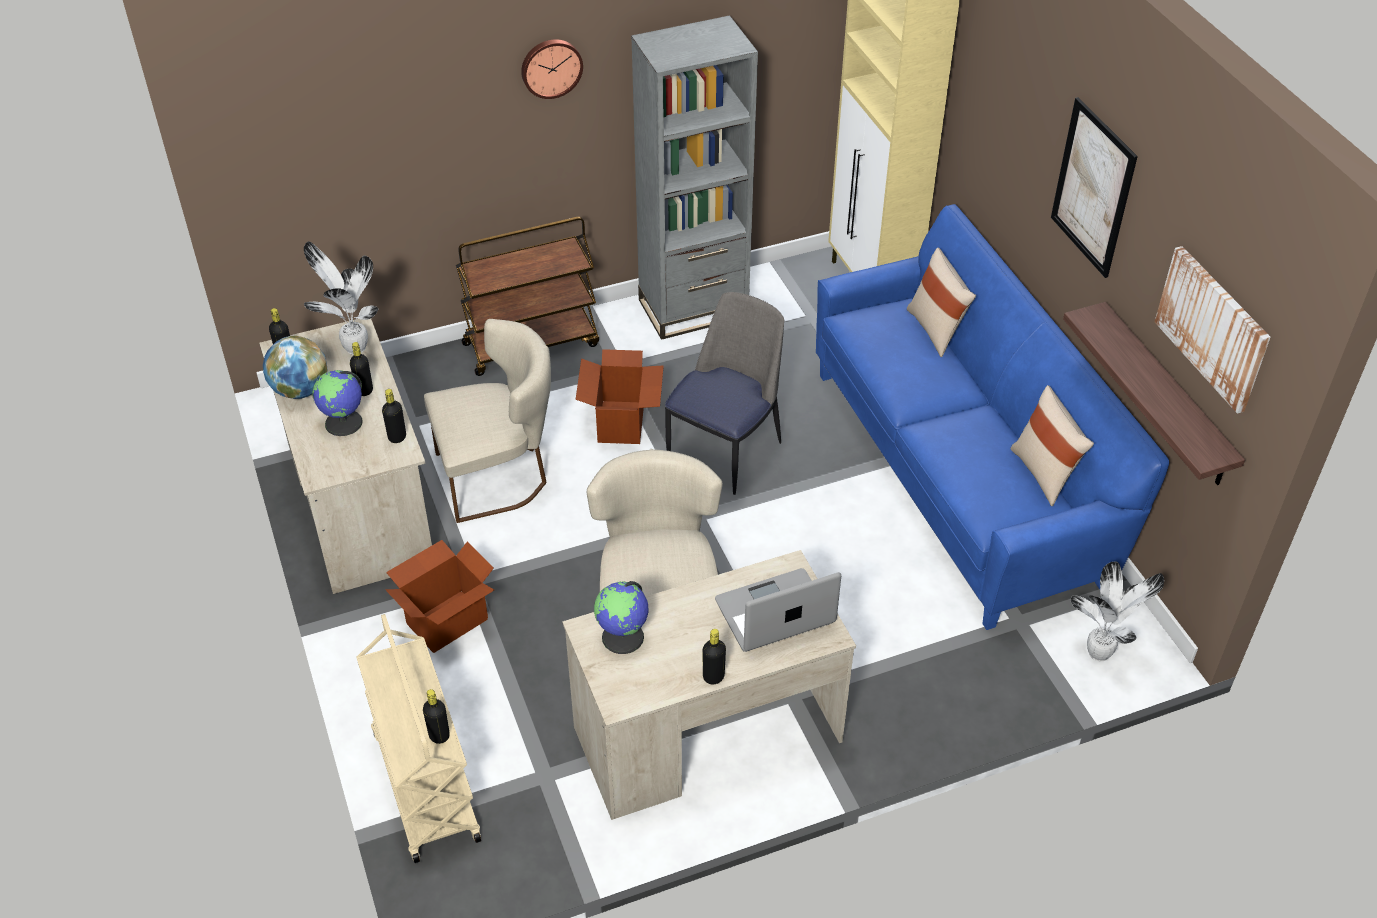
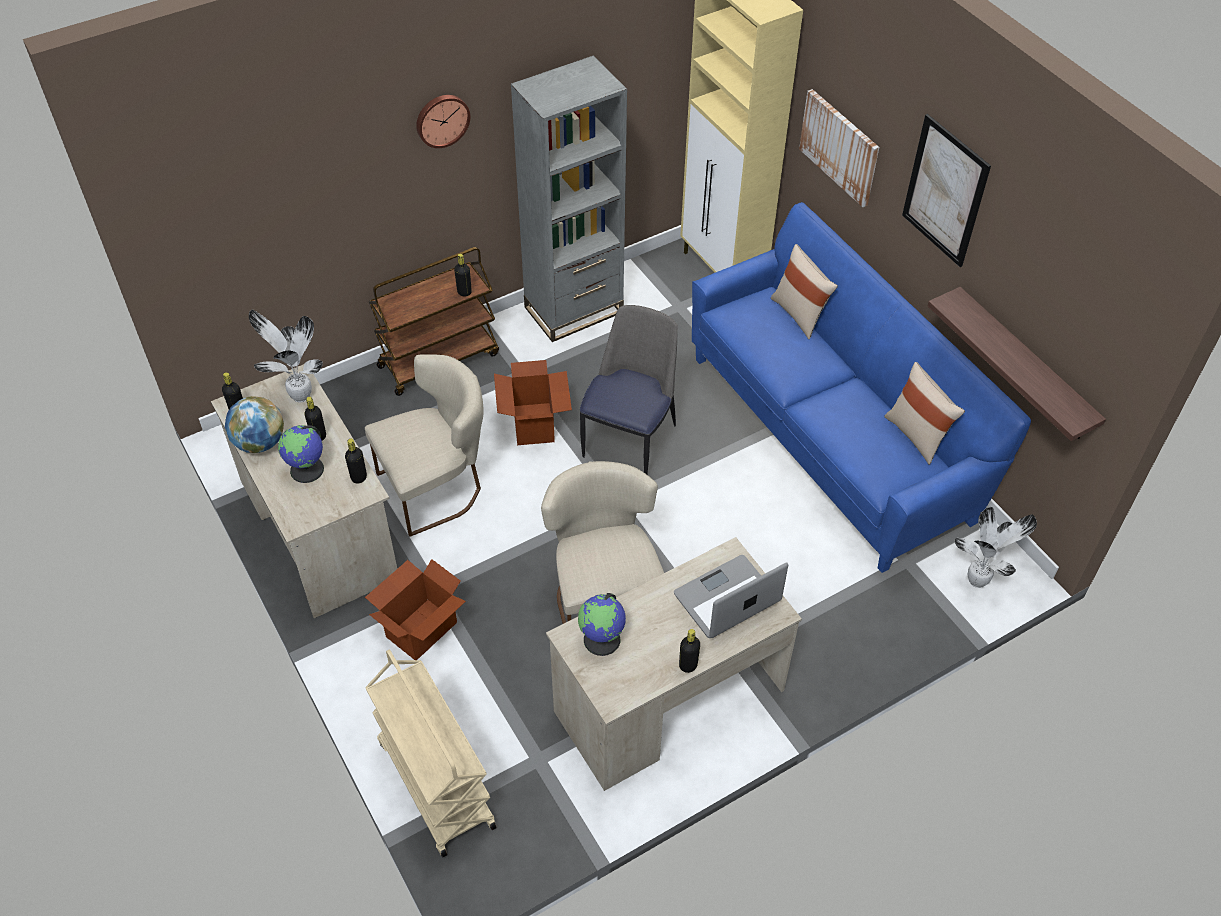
camera: 10 degrees left, 5 degrees up
black bottle [423,689,450,744] -> black bottle moved to [454,254,472,297]
picture [1155,246,1270,414] -> picture moved to [799,89,879,207]

